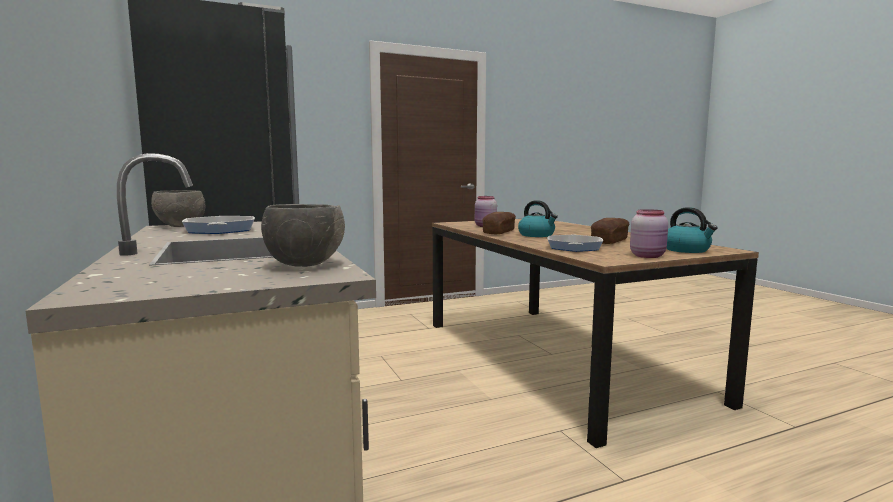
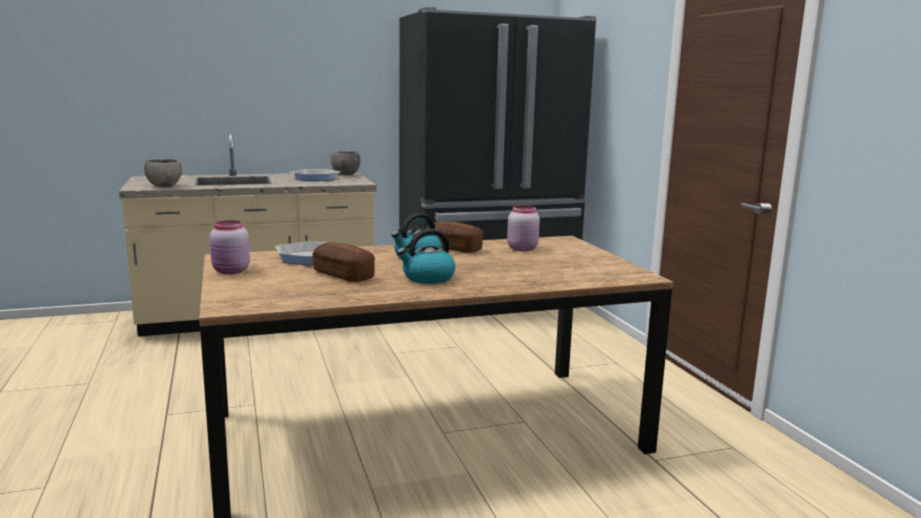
camera: 95 degrees right, 5 degrees up
kettle [667,207,718,253] -> kettle moved to [397,229,456,284]

